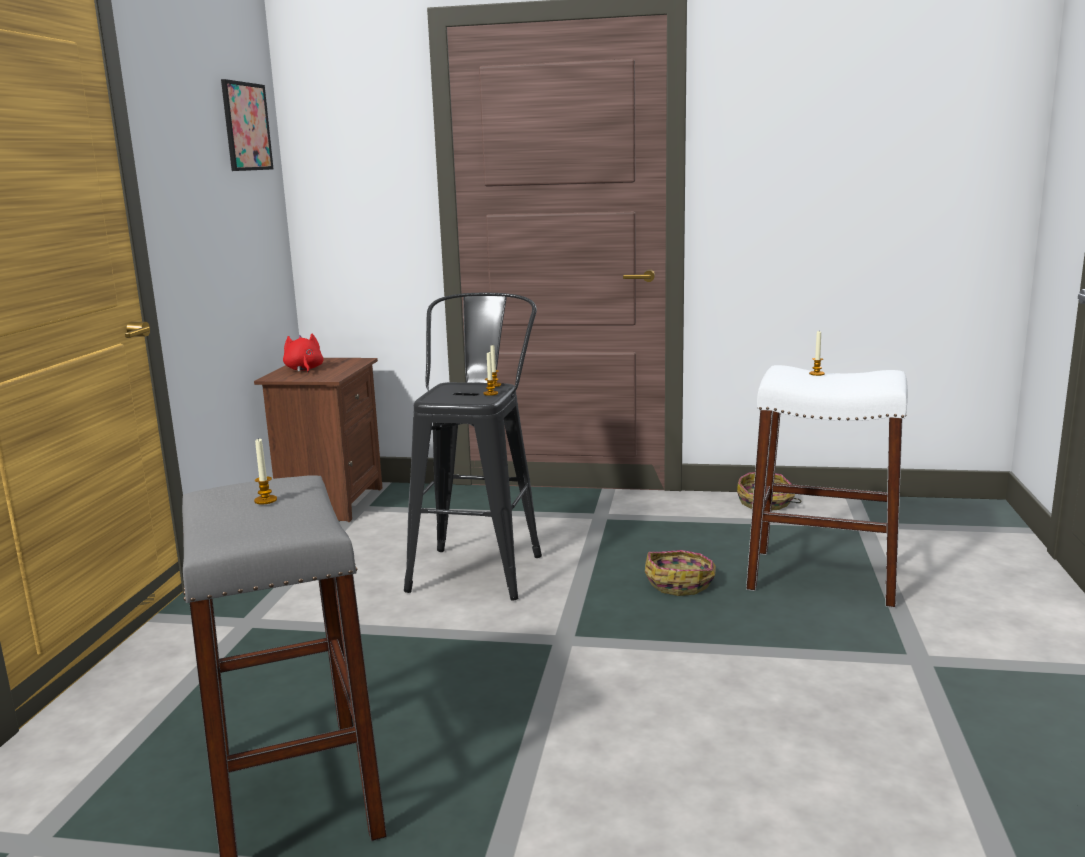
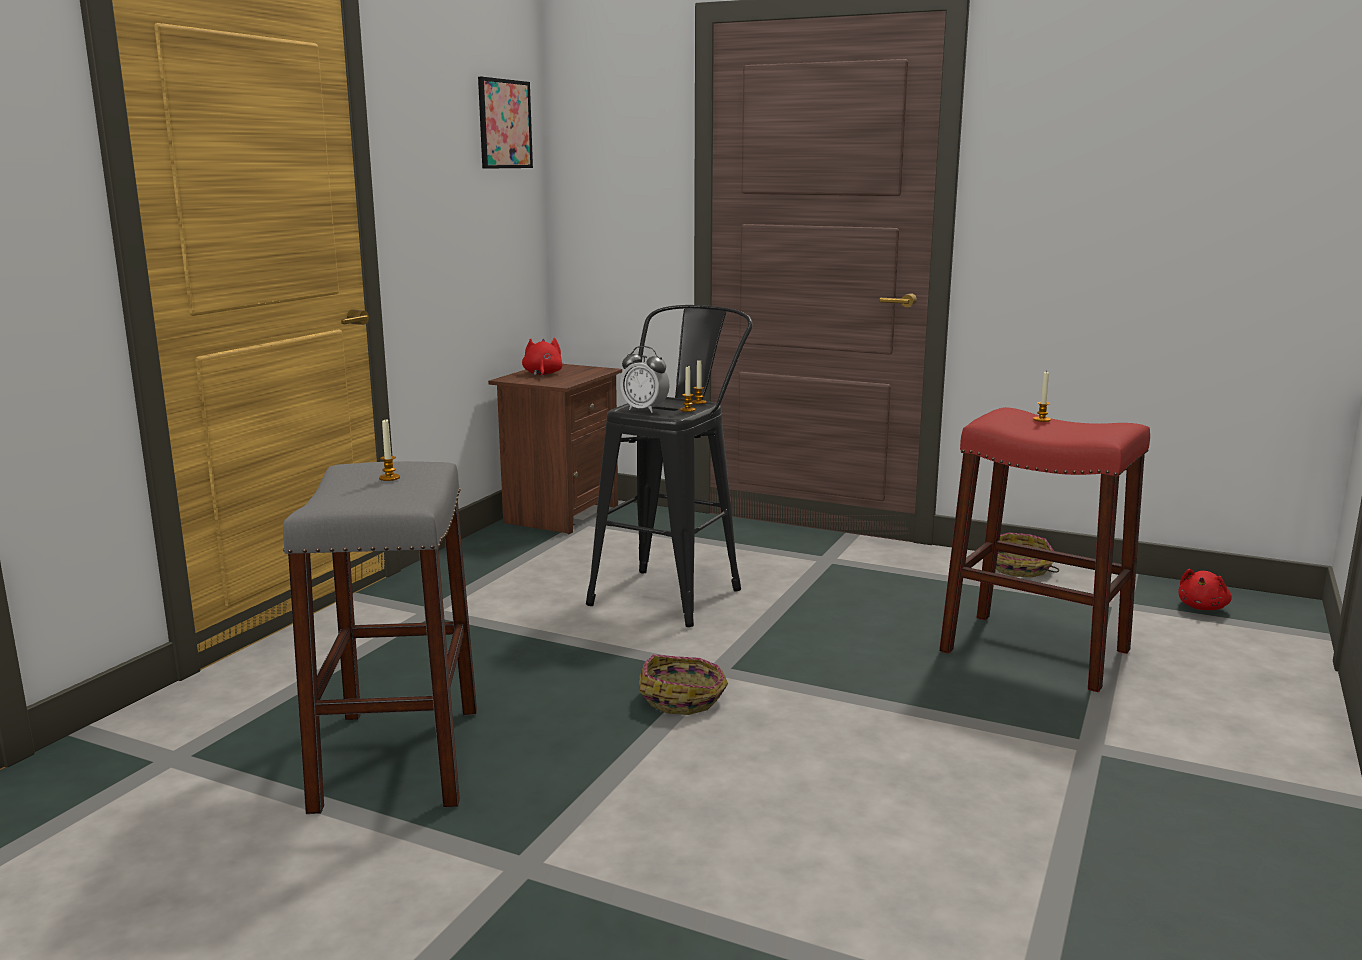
camera: 15 degrees right, 0 degrees up
basket [645,550,716,596] -> basket moved to [639,654,728,715]
white stool [746,365,908,608] -> red stool [939,407,1150,692]
none -> alarm clock [620,346,670,413]
none -> red plush toy [1178,569,1232,610]

